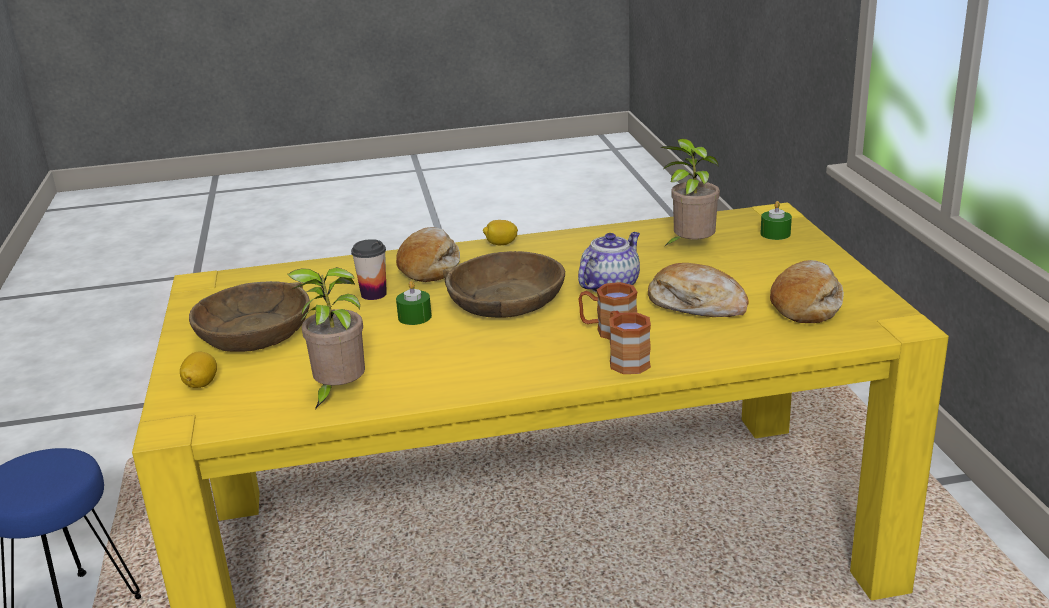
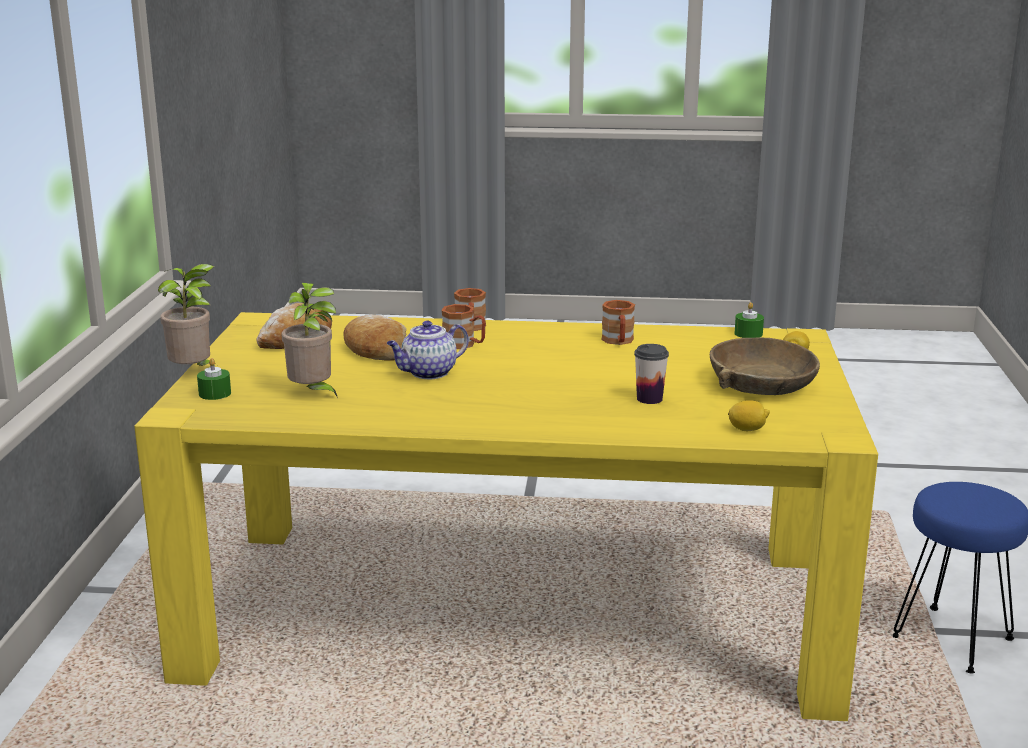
camera: 165 degrees left, 5 degrees down
potted plant [288,267,365,409] -> potted plant moved to [158,264,217,366]
bread [396,227,460,282] -> none
green candle [396,281,432,325] -> green candle moved to [735,302,764,338]
brown bowl [443,251,565,318] -> none
lemon [483,220,518,245] -> lemon moved to [728,400,770,431]
none -> brown mug [601,300,635,345]

